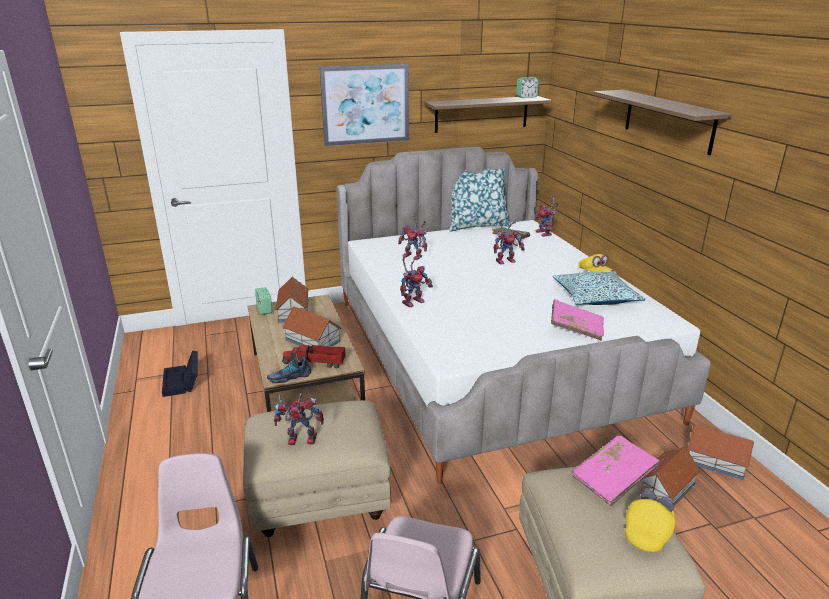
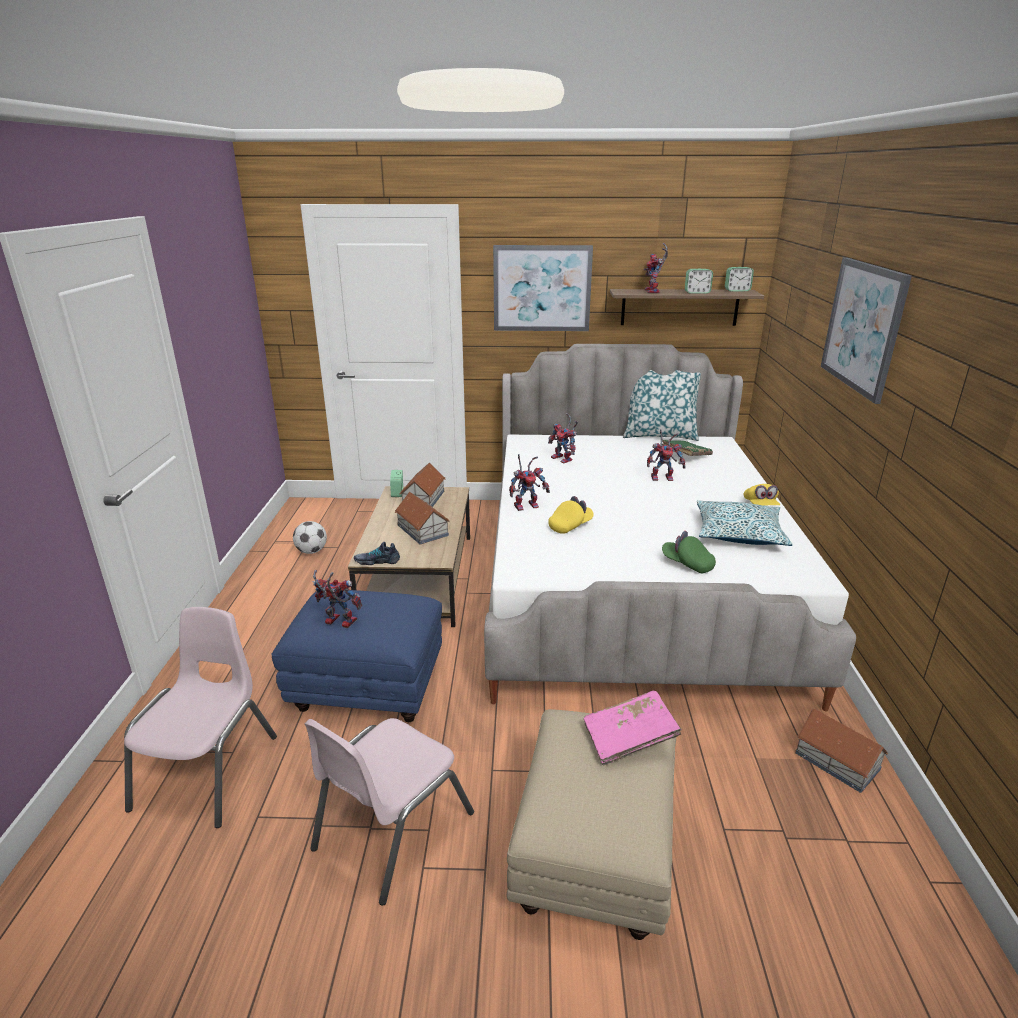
camera: 20 degrees right, 0 degrees up
black storage box [162,350,198,397] -> football [293,521,327,554]
beige ottoman [243,400,391,537] -> blue ottoman [271,590,442,722]
toy truck [282,342,346,368] -> none
toy robot [534,196,558,237] -> toy robot moved to [644,243,668,293]
pink book [551,299,604,341] -> green cap [662,531,716,573]
shelf [592,90,732,155] -> picture [821,258,912,404]
yellow cap [625,491,676,552] -> yellow cap moved to [548,496,594,534]
toy house [642,447,700,506] -> none
none -> alarm clock [685,269,713,294]

